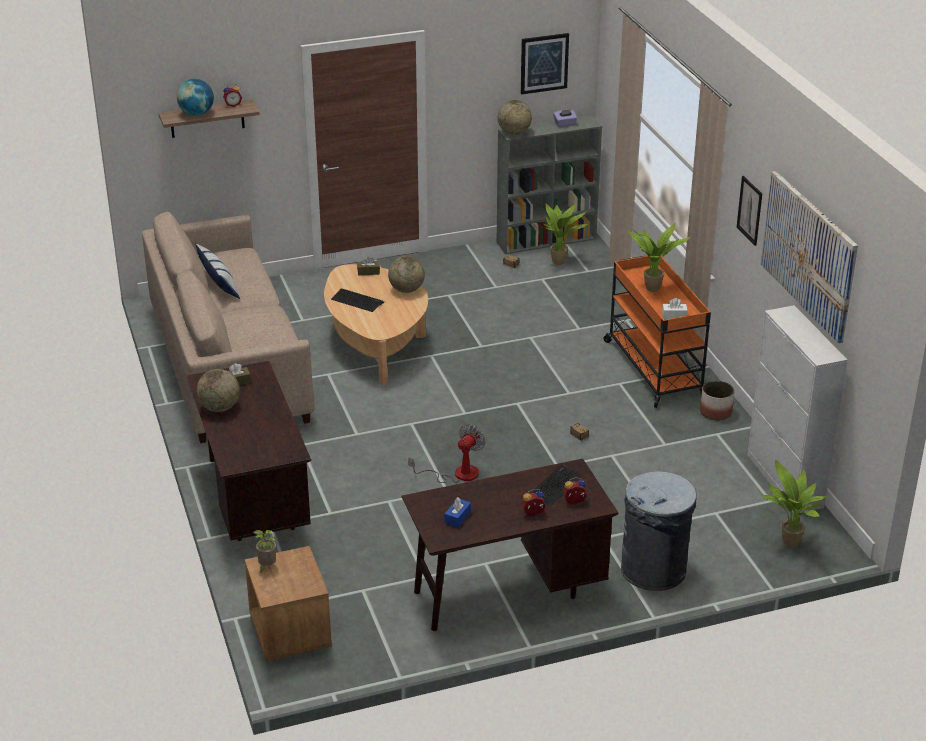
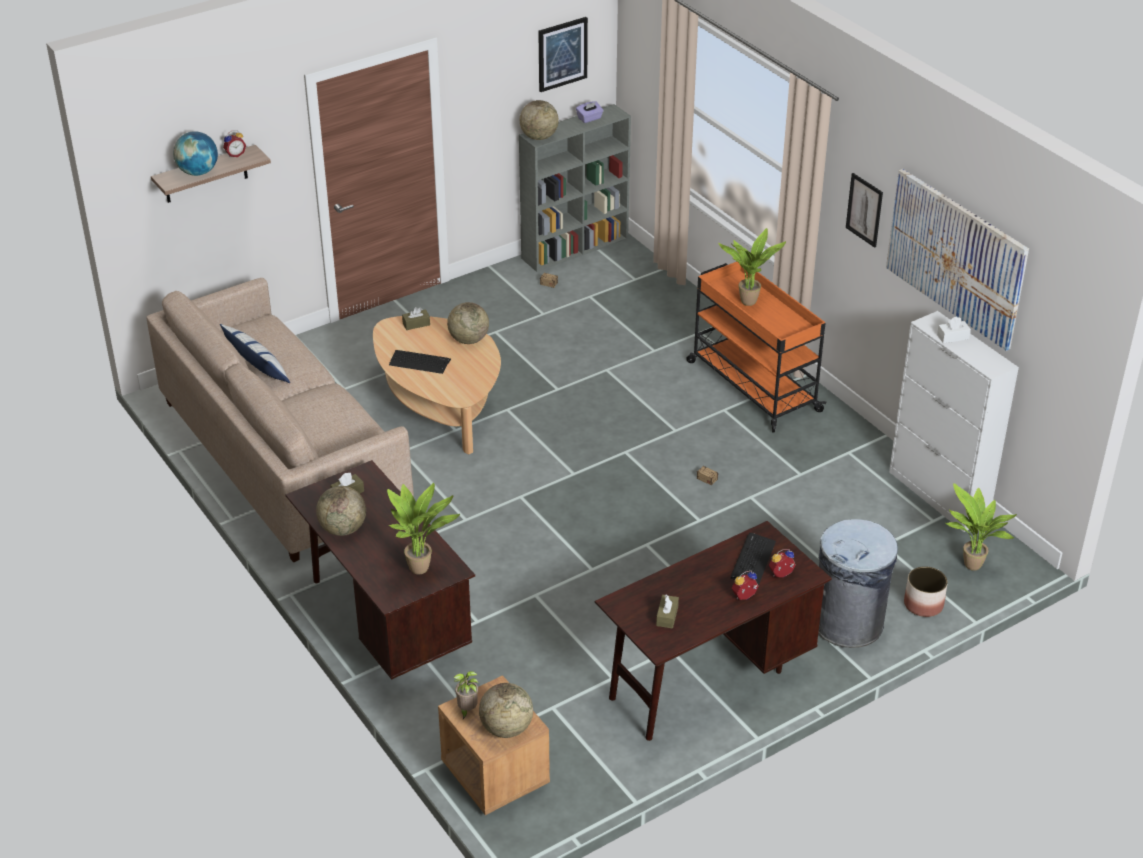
camera: 15 degrees left, 5 degrees up
fan [408,424,485,483] -> none
blue tissue box [445,497,471,528] -> brown tissue box [656,595,679,629]
potted plant [542,203,589,265] -> potted plant moved to [387,483,460,575]
white tissue box [662,298,688,319] -> white tissue box moved to [937,316,971,343]
planter [700,381,734,421] -> planter moved to [904,566,948,617]
none -> globe [479,683,533,738]

